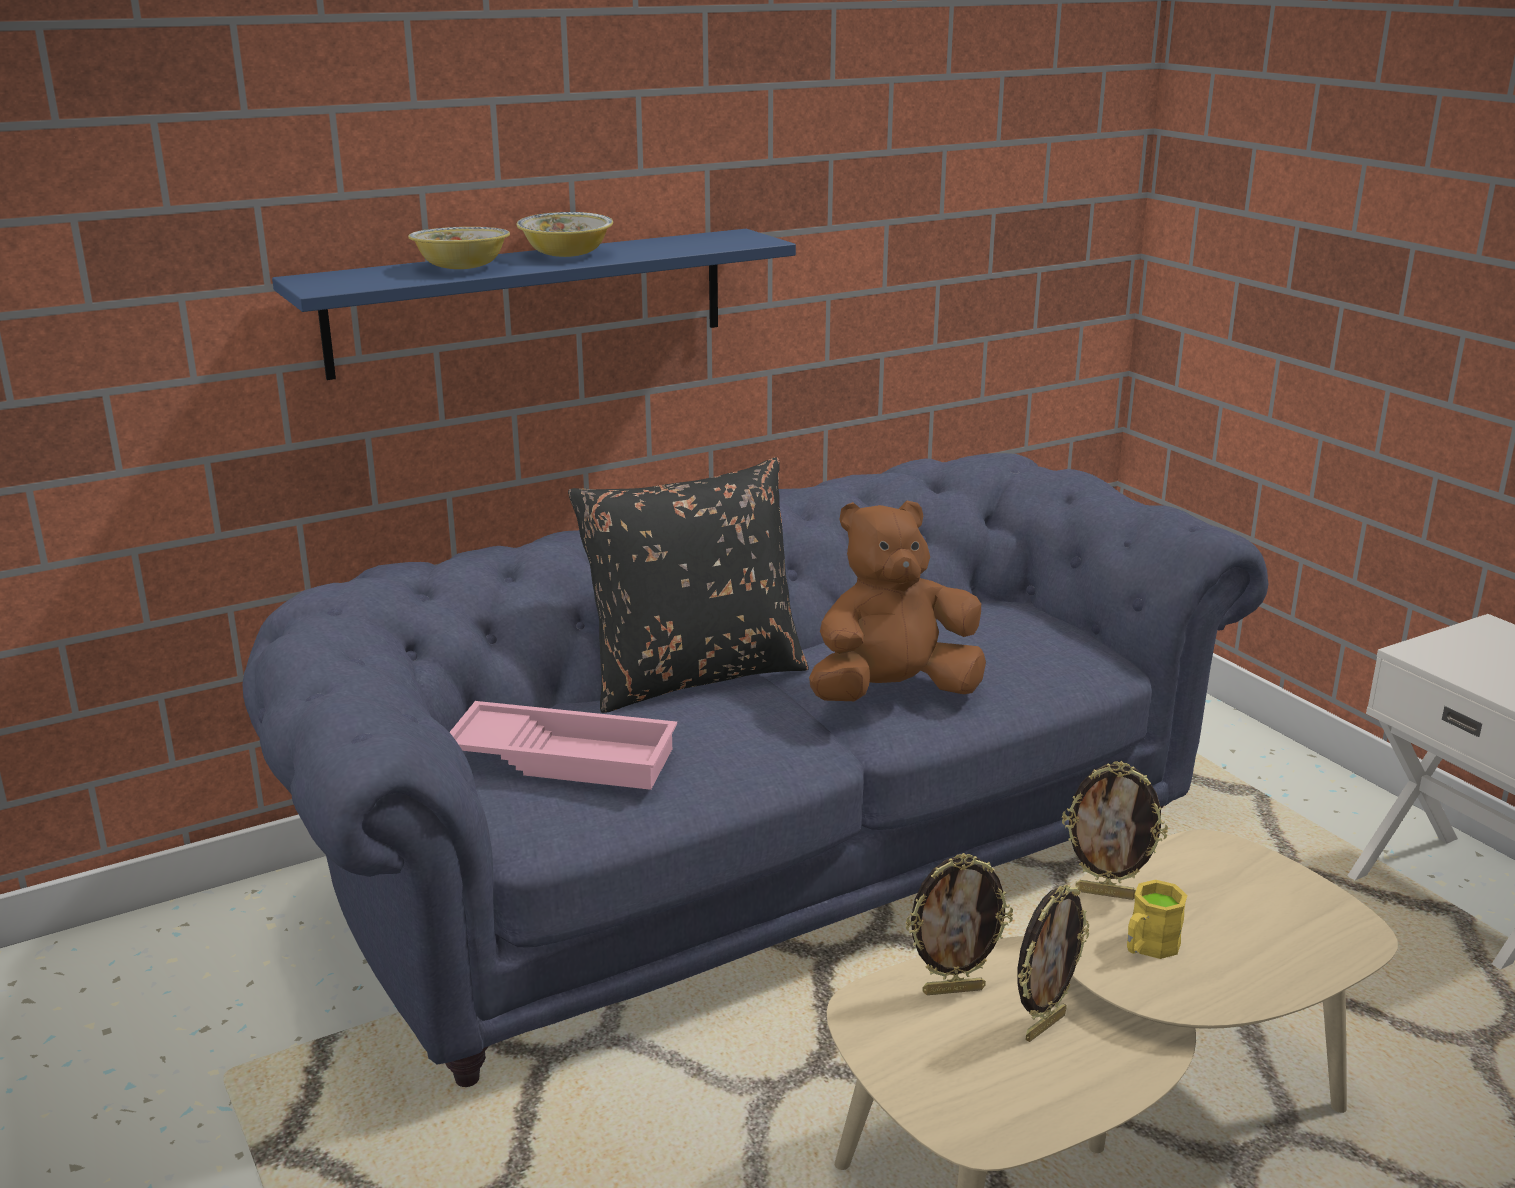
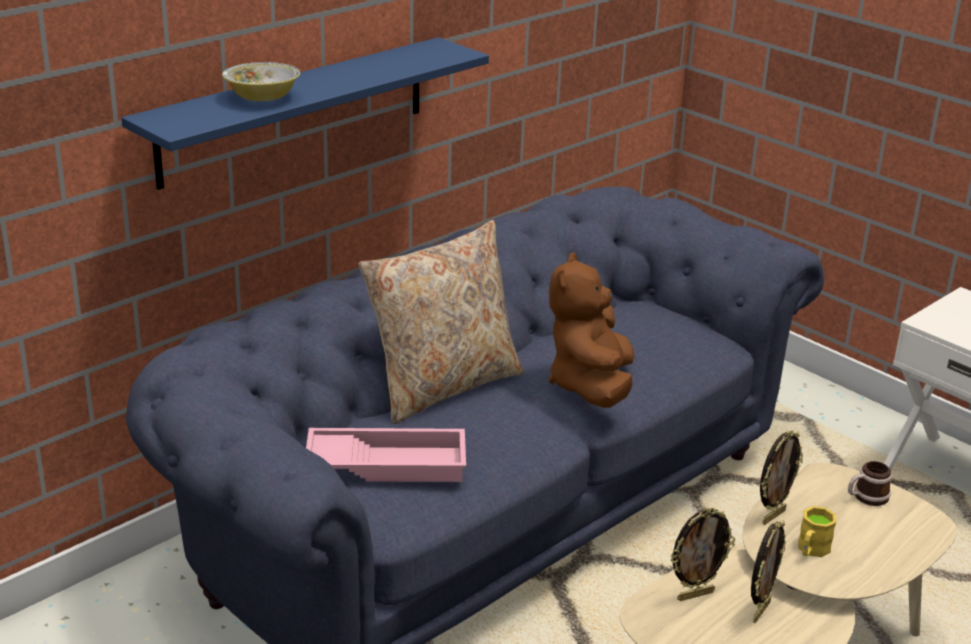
camera: 15 degrees left, 5 degrees up
bowl [516,212,613,257] -> none
black pillow [568,457,809,713] -> beige pillow [359,220,524,424]
brown plush toy [809,501,986,701] -> brown plush toy turned 45 degrees counterclockwise [548,252,634,408]
picture frame [1062,761,1168,900] -> picture frame turned 45 degrees counterclockwise [760,430,803,525]
none -> mug [848,461,892,506]

